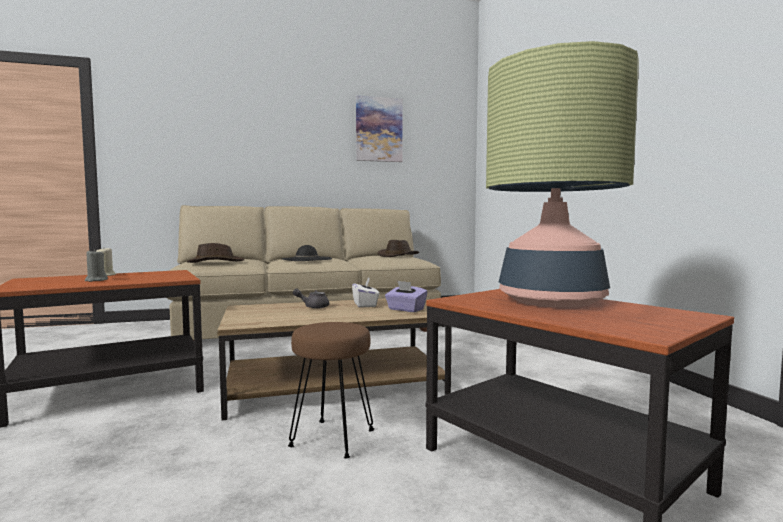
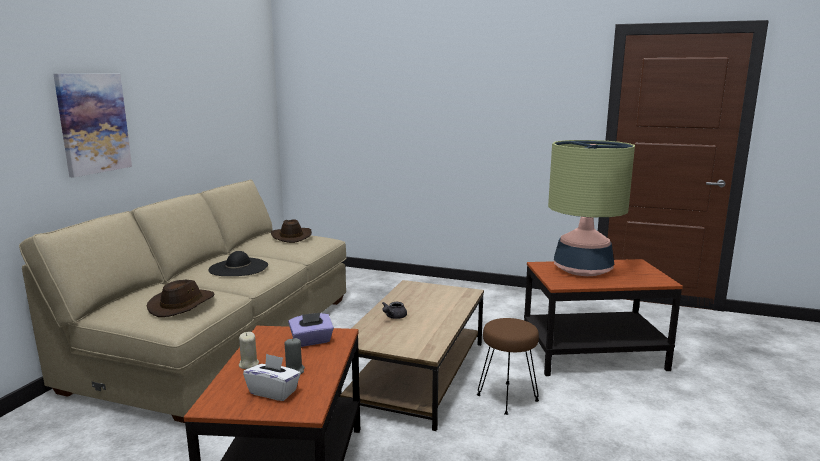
camera: 55 degrees left, 10 degrees up
white tissue box [352,278,379,308] -> white tissue box moved to [243,353,301,401]
picture [356,95,403,162] -> picture moved to [53,74,132,178]
purple tissue box [385,281,428,312] -> purple tissue box moved to [288,313,334,347]

